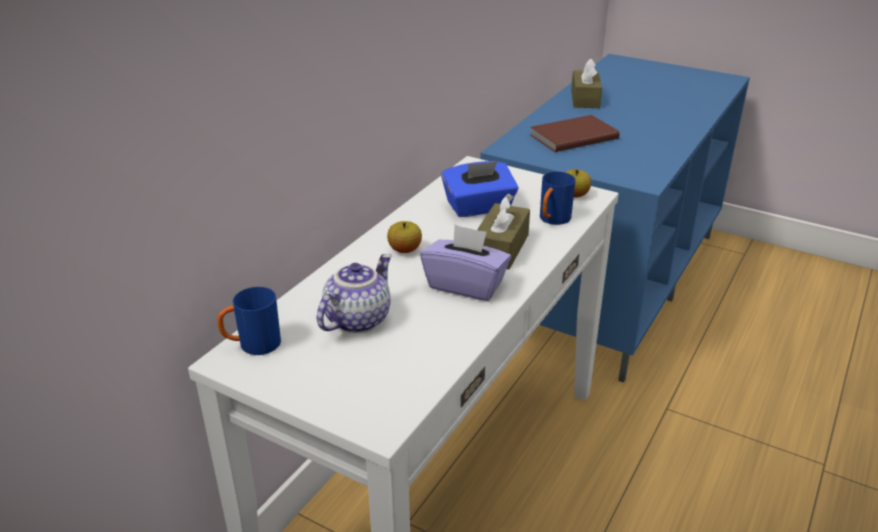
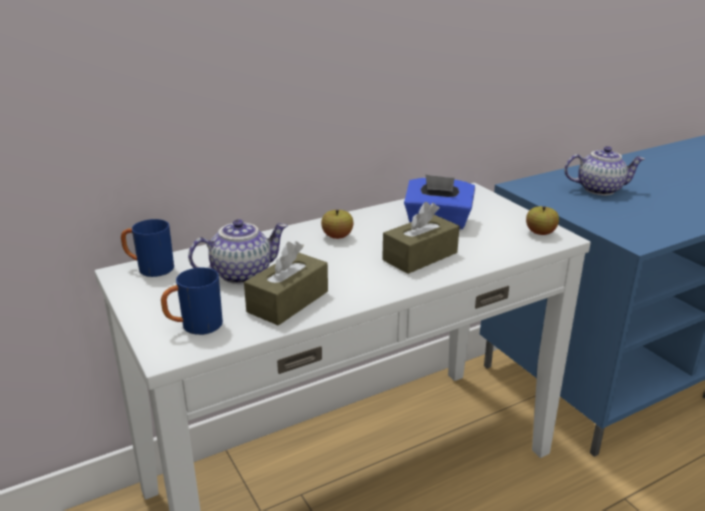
camera: 30 degrees right, 5 degrees down
purple tissue box [420,224,511,301] -> none
brown book [530,115,619,152] -> teapot [564,146,645,195]
blue mug [540,172,576,225] -> blue mug moved to [161,268,223,335]
brown tissue box [571,58,602,108] -> brown tissue box moved to [244,241,328,326]

